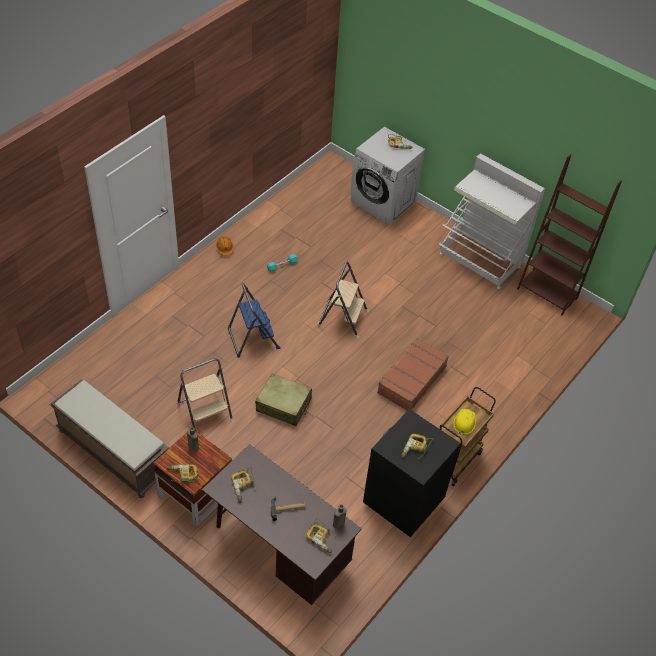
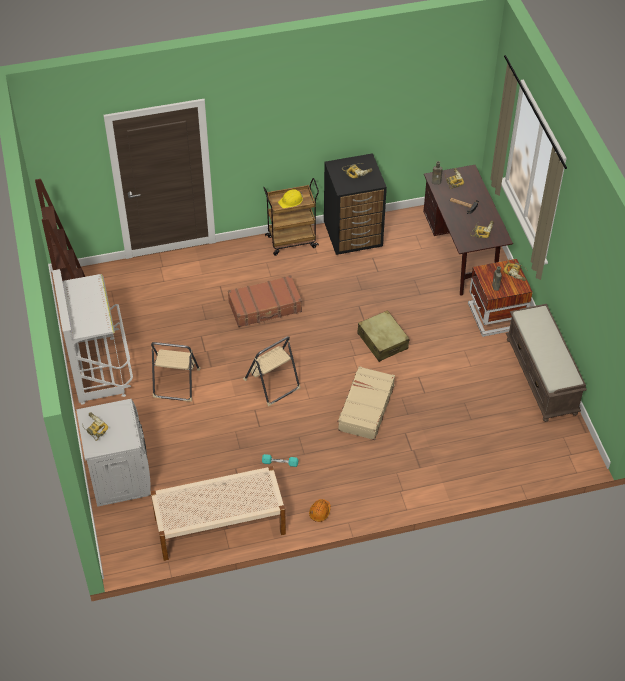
camera: 140 degrees left, 0 degrees up
beige step ladder [177,358,235,430] -> beige step ladder moved to [151,342,201,402]
blue step ladder [228,283,280,358] -> beige suitcase [337,366,395,440]
none -> beige bench [150,466,286,561]

